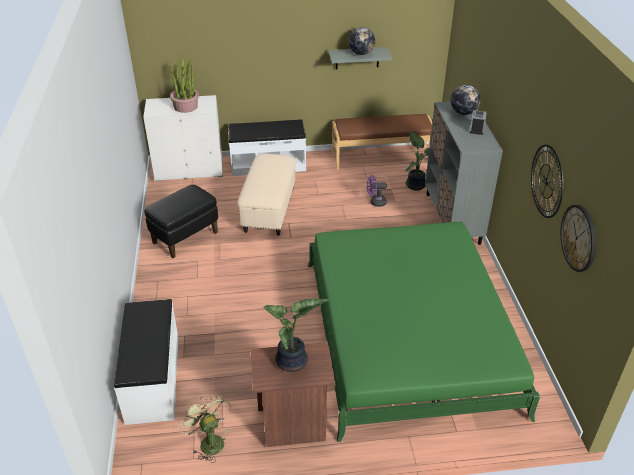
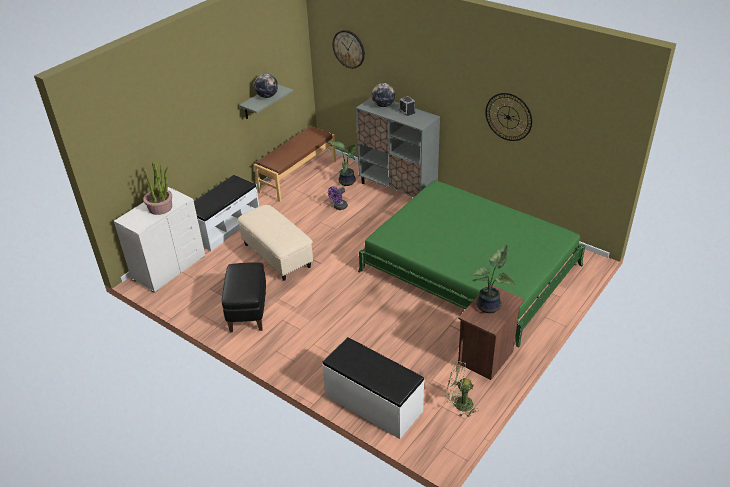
camera: 45 degrees left, 0 degrees up
wall clock [561,205,596,272] -> wall clock moved to [333,30,365,69]

